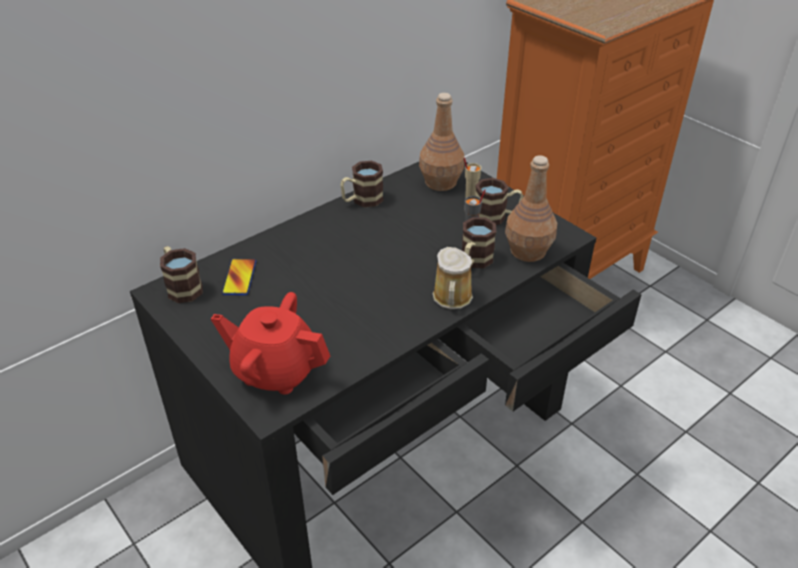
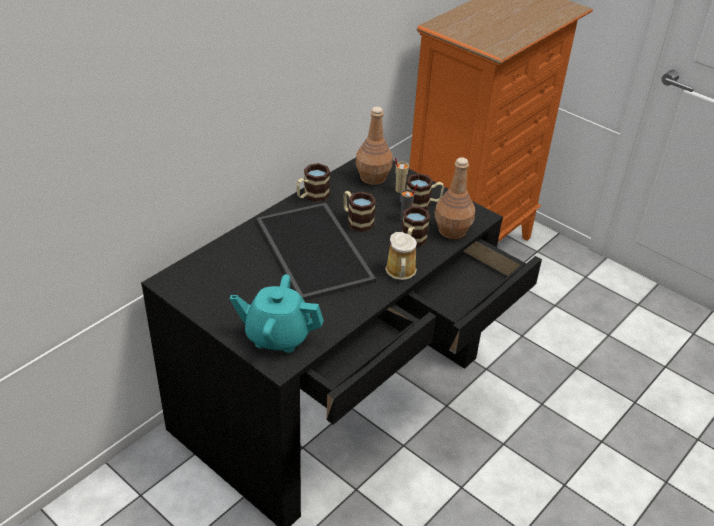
camera: 10 degrees left, 0 degrees up
mug [160,246,203,303] -> mug moved to [343,191,376,232]
red teapot [211,292,330,394] -> turquoise teapot [230,274,324,353]
phone [222,258,256,295] -> none
none -> tray [256,203,376,301]

